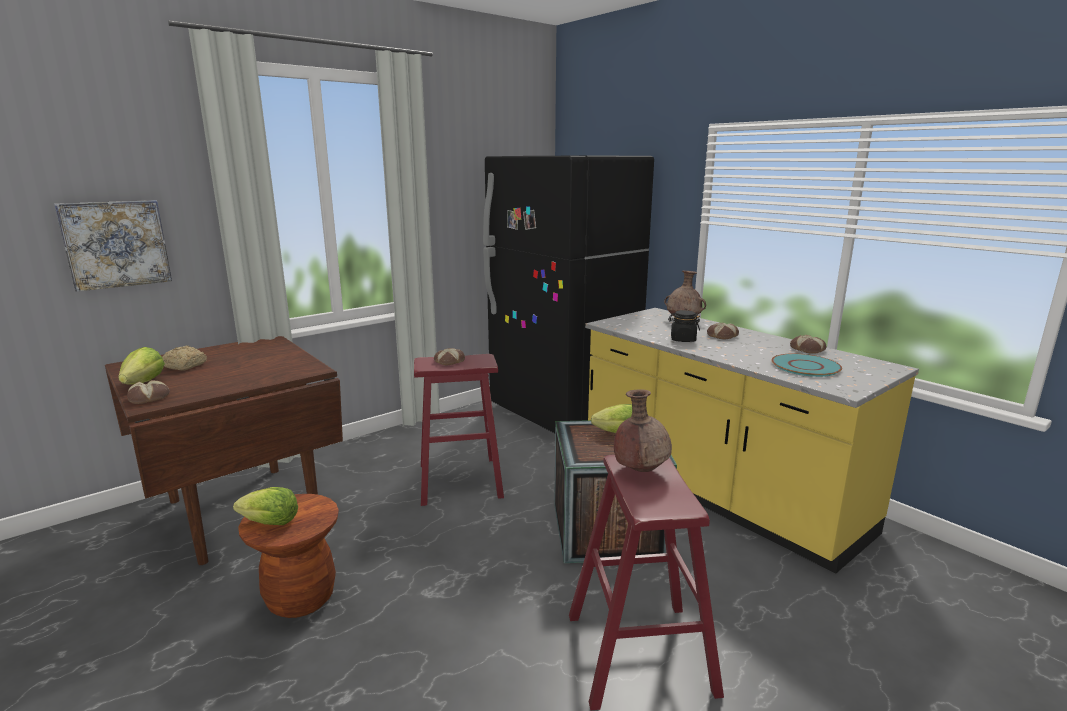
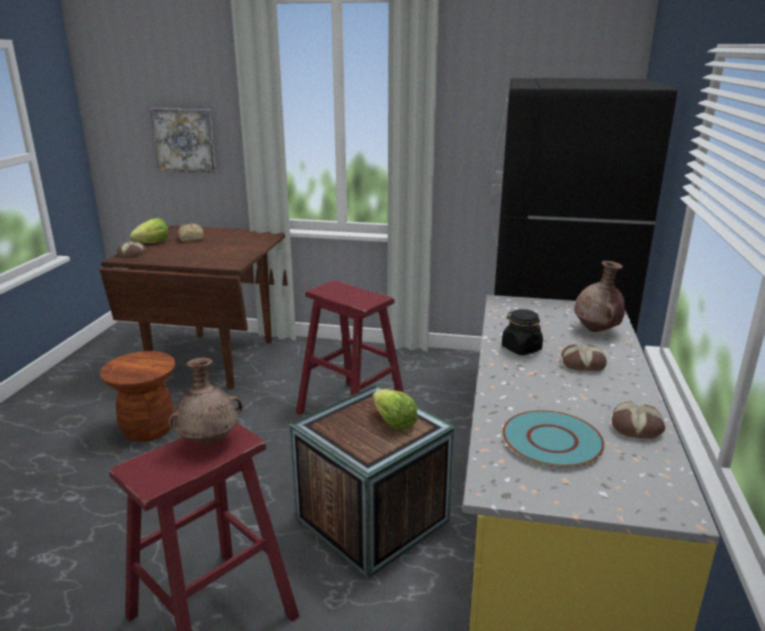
camera: 50 degrees right, 5 degrees up
lettuce [233,487,298,525] -> none
bread [434,348,465,365] -> none

